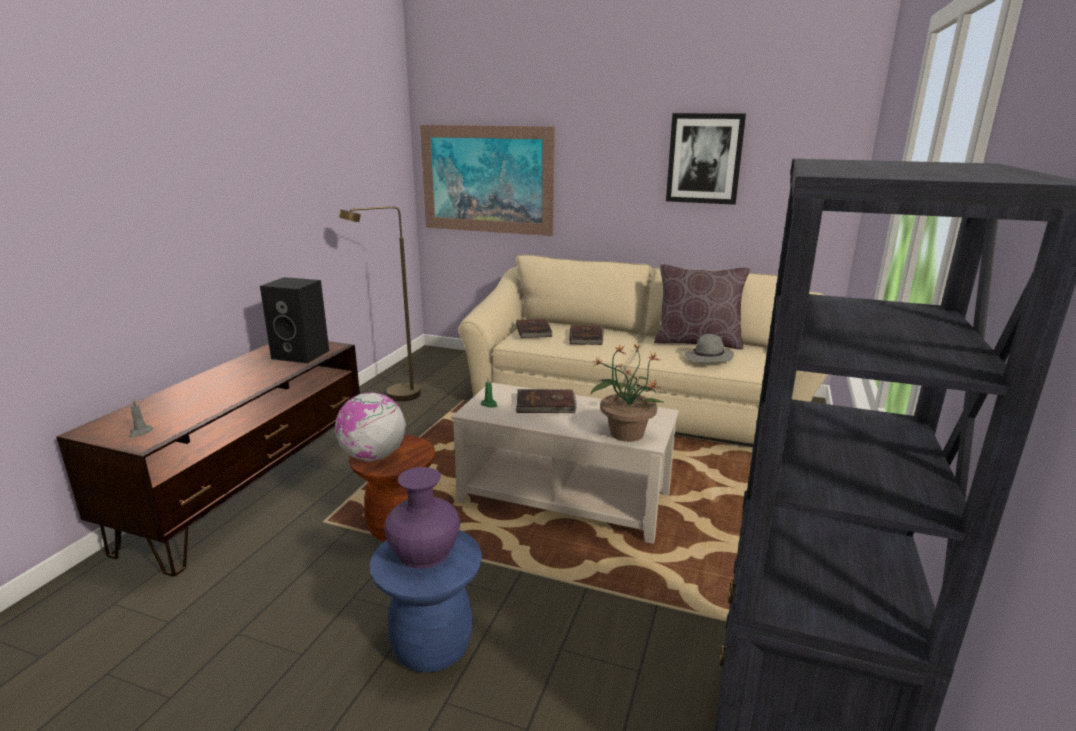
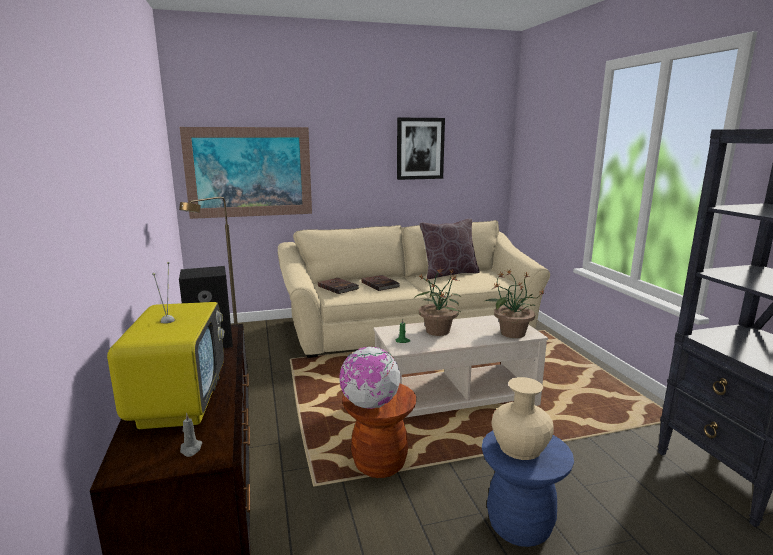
camera: 35 degrees left, 5 degrees down
purple vase [384,467,460,568] -> beige vase [491,377,553,460]
brown book [516,389,577,413] -> potted plant [414,268,460,336]
grey hat [684,334,734,363] -> none
none -> television [107,262,224,429]

